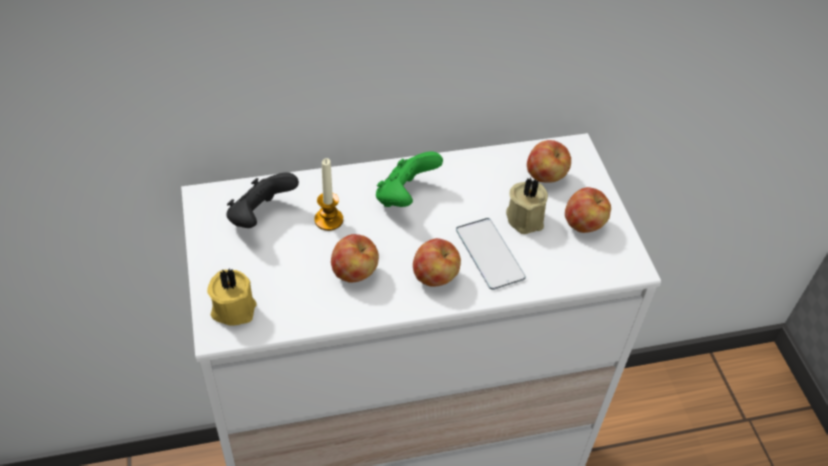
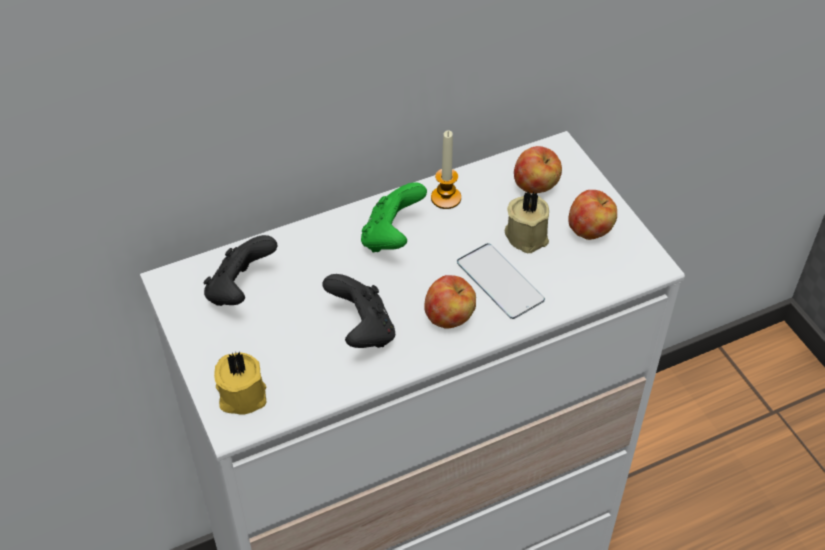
camera: 10 degrees left, 0 degrees up
candle [315,158,343,231] -> candle moved to [431,130,461,209]
apple [331,234,379,283] -> black game controller [322,274,395,348]

